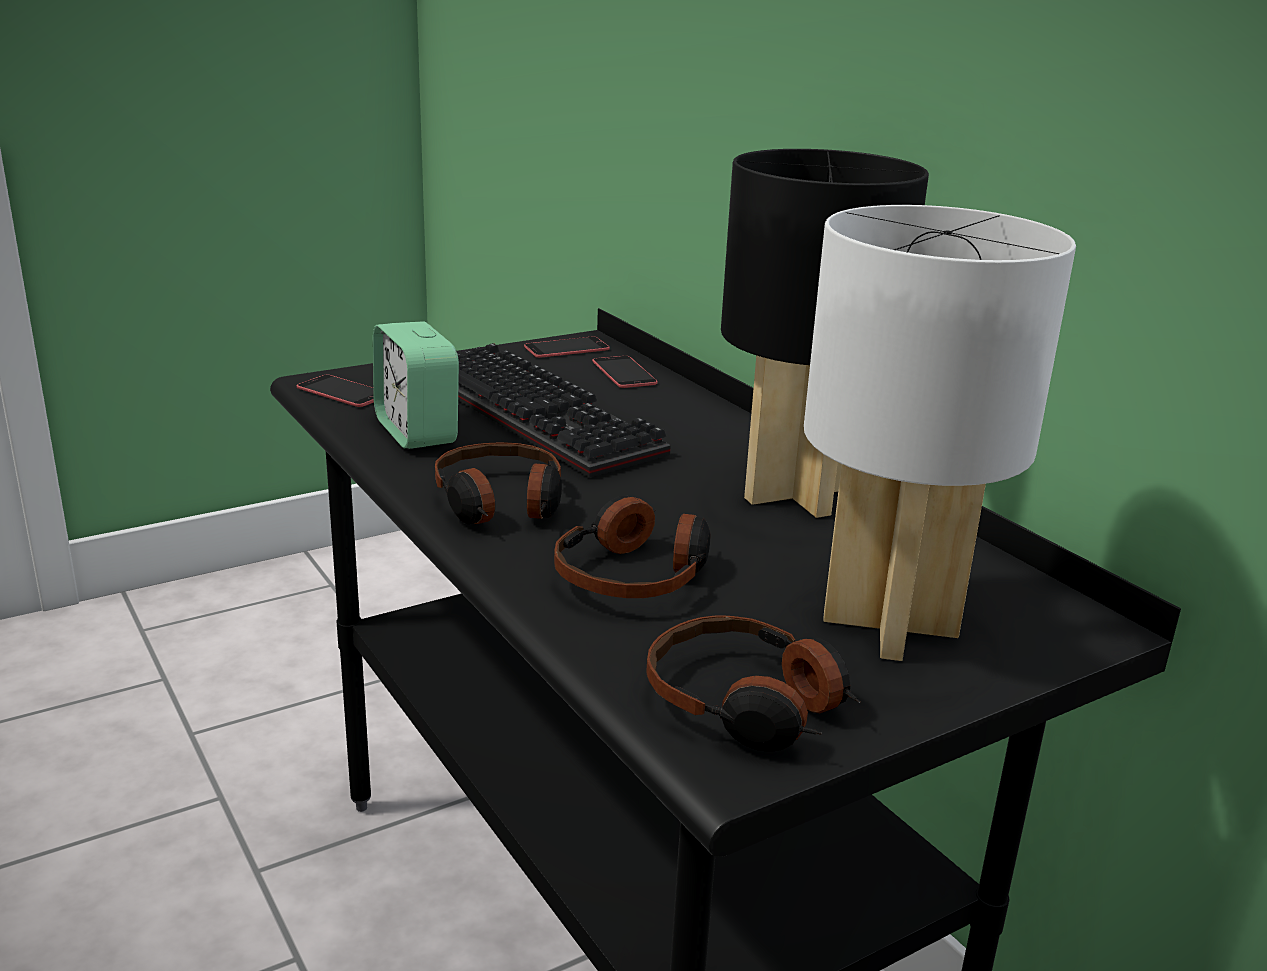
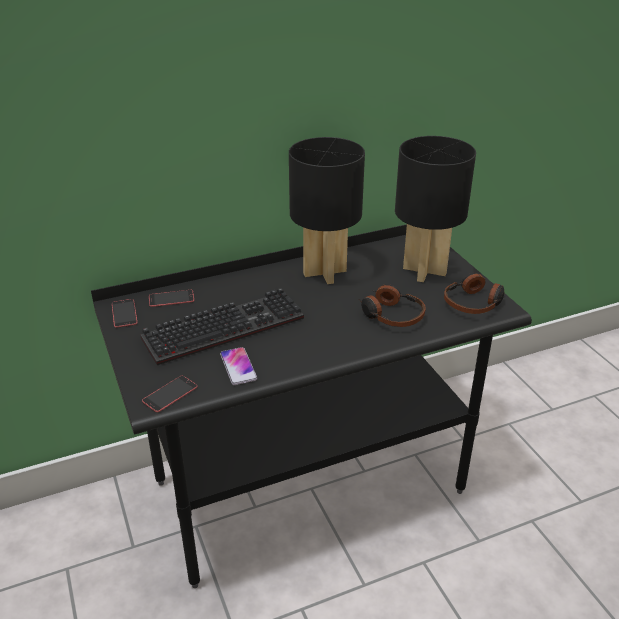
camera: 80 degrees left, 10 degrees up
alarm clock [373,321,459,449] -> phone [220,347,258,385]
headphones [435,442,562,524] -> none
white table lamp [804,205,1076,661] -> black table lamp [395,136,476,282]

